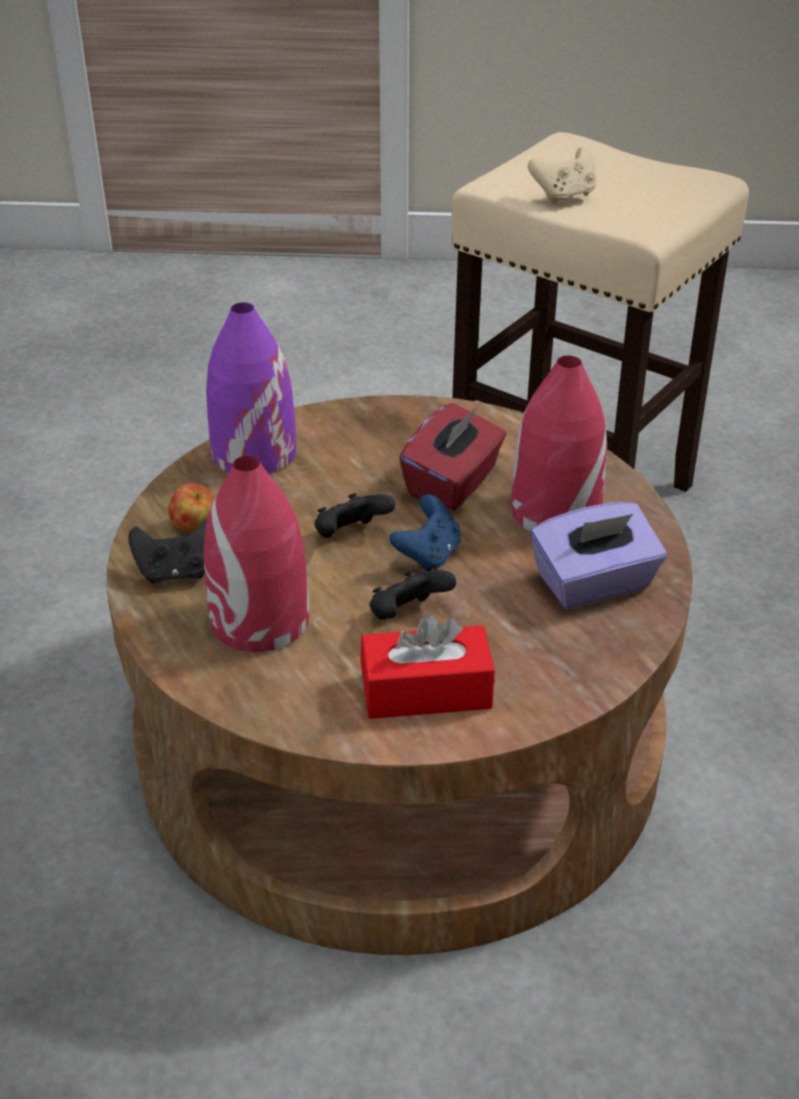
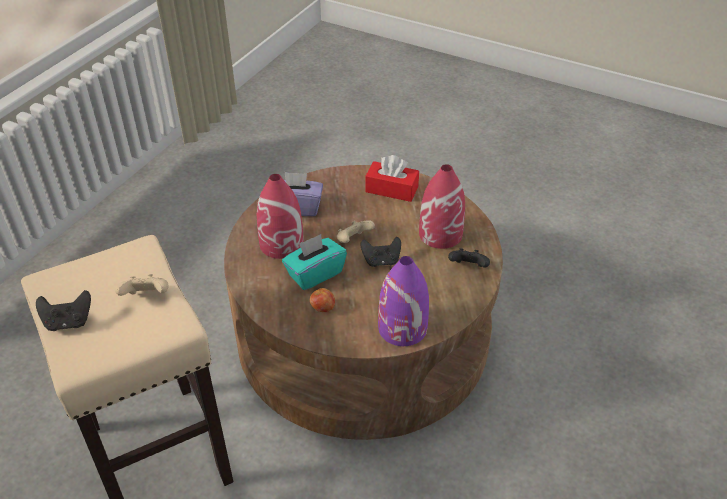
camera: 155 degrees left, 5 degrees up
apple [168,483,215,531] -> apple moved to [310,288,335,312]
black game controller [369,570,456,619] -> black game controller moved to [36,290,91,331]
blue game controller [389,494,461,572] -> beige game controller [337,220,375,243]
red tissue box [399,403,506,510] -> turquoise tissue box [282,234,347,290]

